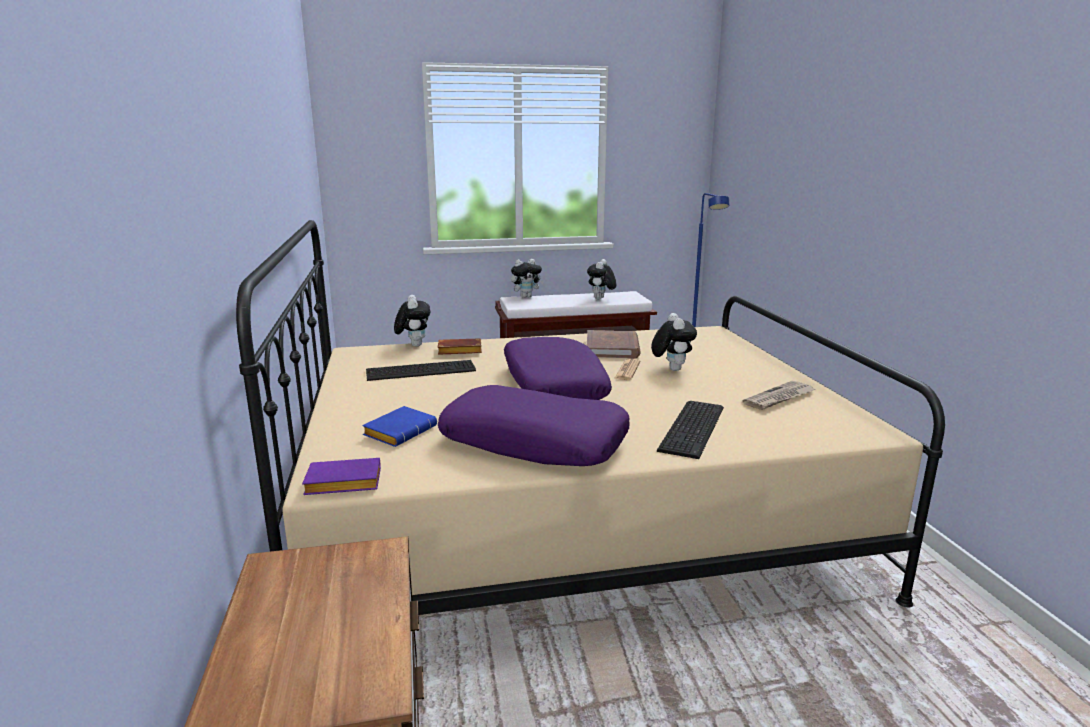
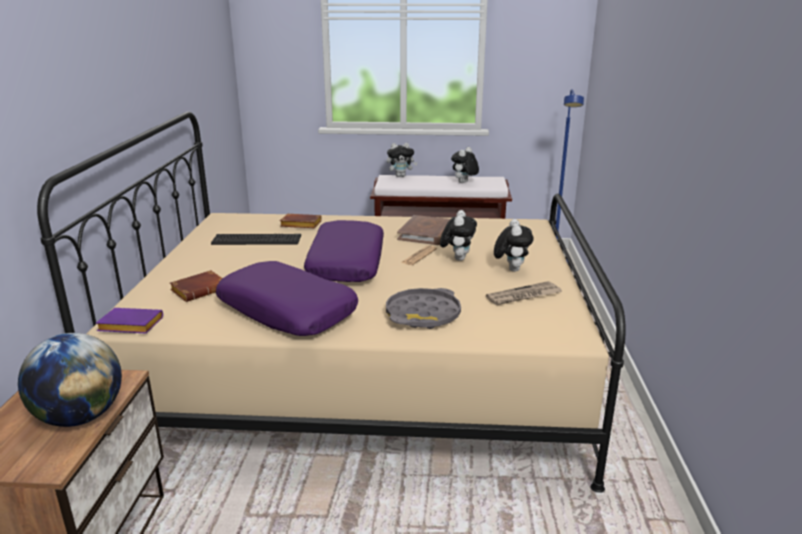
camera: 15 degrees right, 5 degrees up
blue book [362,406,437,447] -> brown book [170,270,222,302]
plush toy [394,295,430,347] -> plush toy moved to [494,219,534,272]
keyboard [657,401,724,459] -> grey tray [386,288,461,329]
none -> globe [18,333,122,427]

